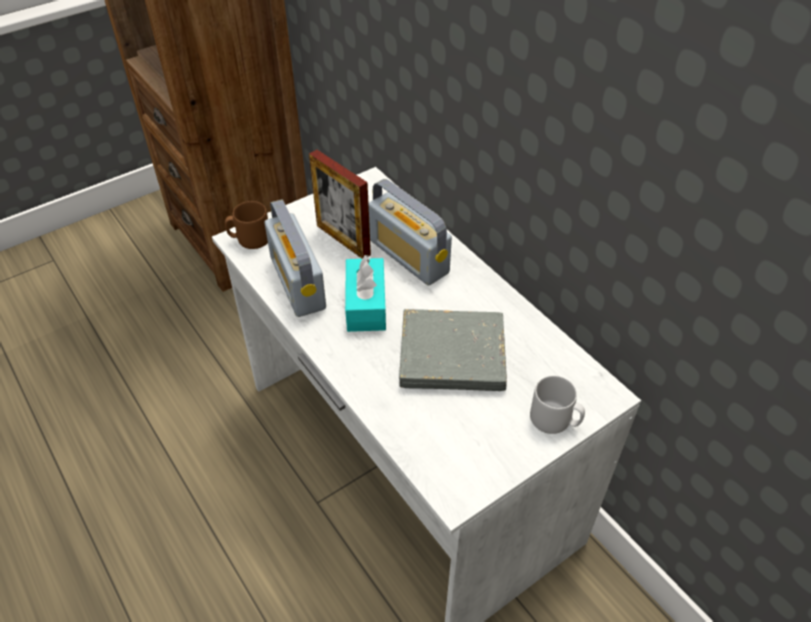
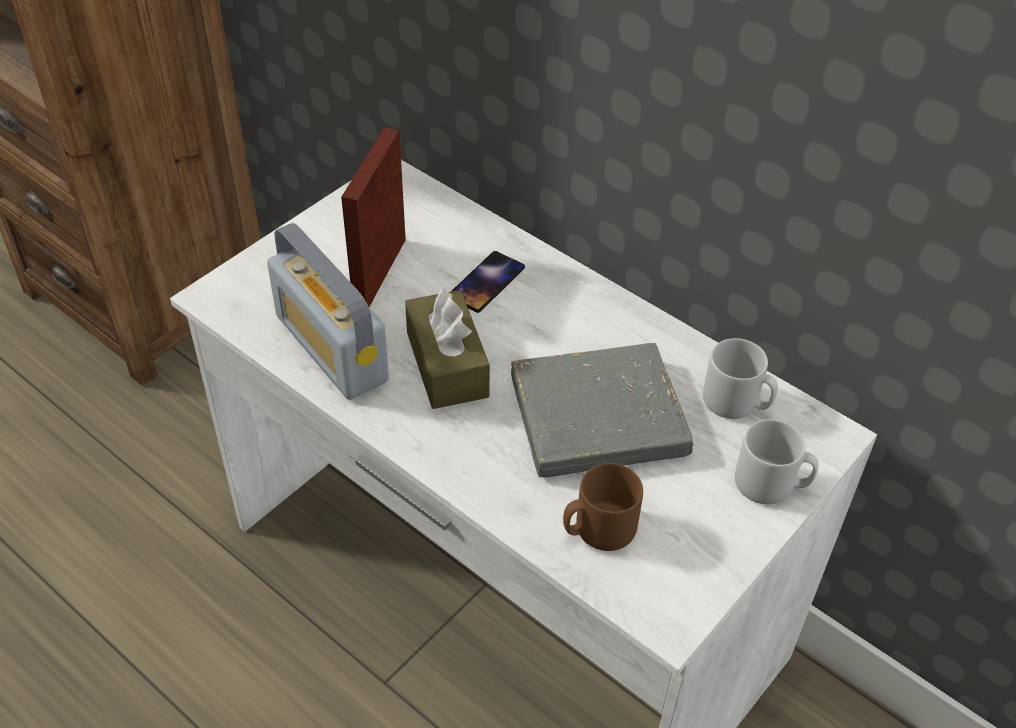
camera: 15 degrees left, 0 degrees up
brown mug [225,201,268,249] -> brown mug moved to [563,463,643,551]
picture frame [309,150,371,259] -> picture frame turned 75 degrees clockwise [341,127,406,307]
turquoise tissue box [345,255,386,332] -> brown tissue box [405,289,490,409]
radio [369,179,452,285] -> phone [451,251,525,313]
none -> grey mug [703,338,778,419]

